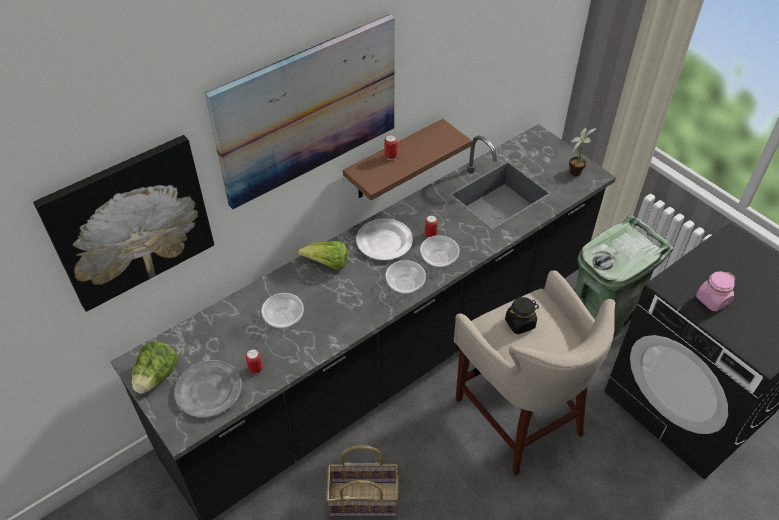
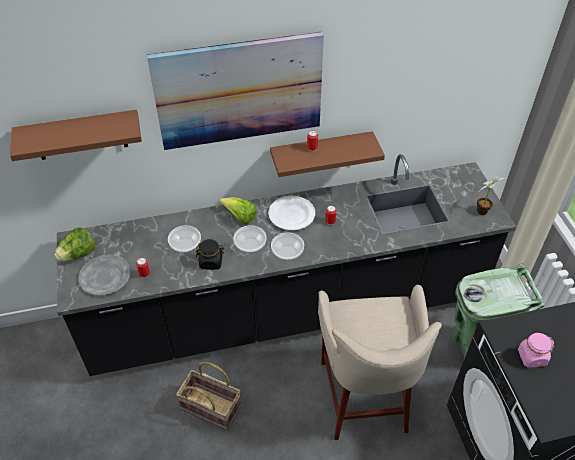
camera: 25 degrees right, 0 degrees up
picture [33,135,214,312] -> brown shelf [10,110,142,161]
bowl [420,235,460,268] -> bowl moved to [233,225,267,253]
black jar [505,297,539,334] -> black jar moved to [196,239,224,270]

